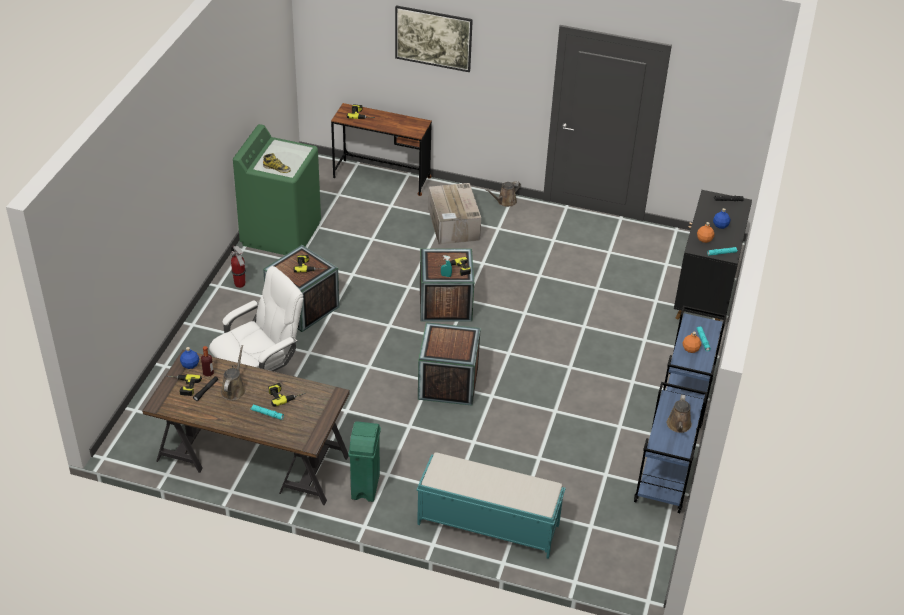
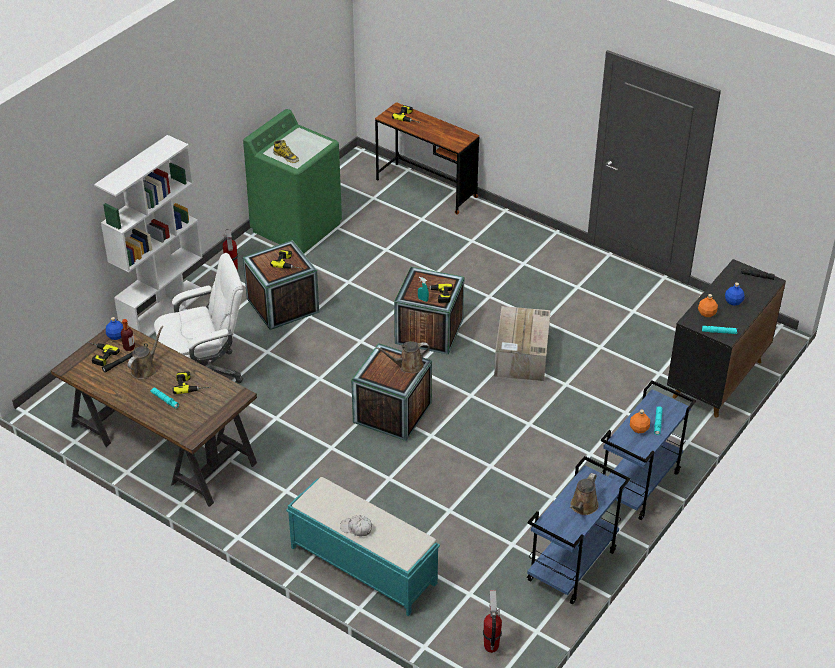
camera: 20 degrees right, 0 degrees up
green trash can [348,421,381,502] -> none
picture [395,5,473,72] -> none
cardboard box [428,183,481,245] -> cardboard box moved to [494,306,551,381]
brown watering can [485,181,521,207] -> brown watering can moved to [376,341,430,373]
none -> white bookcase [94,135,203,336]
none -> white cap [340,515,372,536]
none -> fire extinguisher [483,590,502,653]

